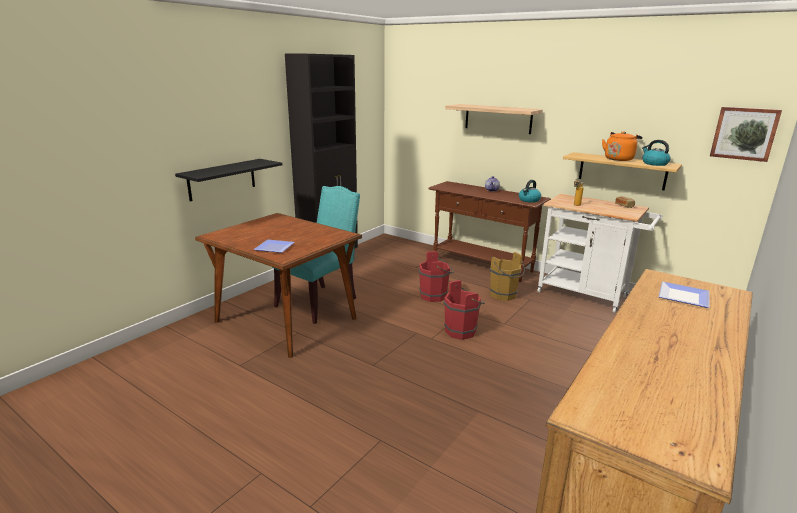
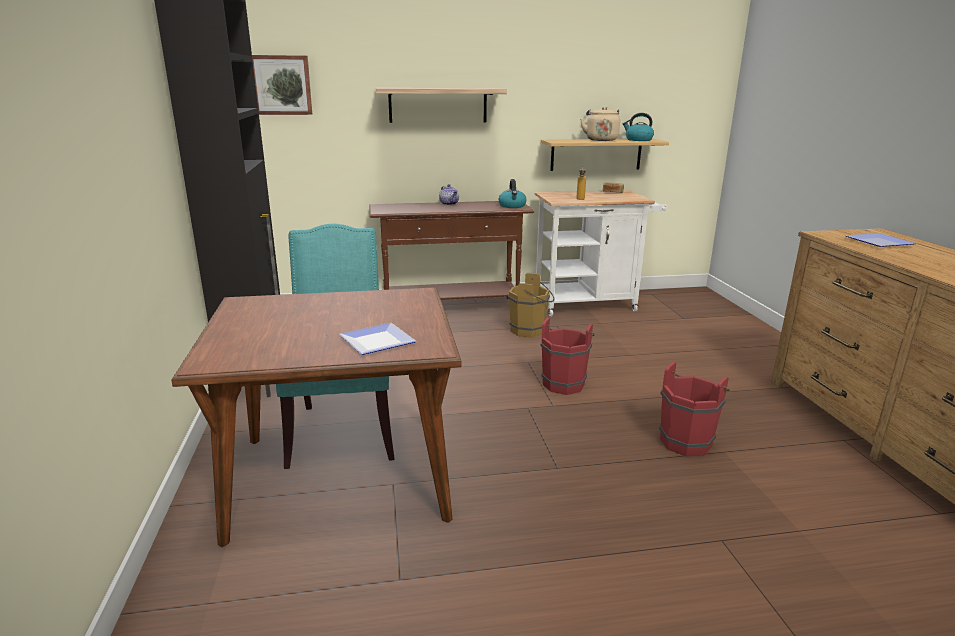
camera: 45 degrees left, 0 degrees up
black shelf [175,159,282,201] -> none
red bucket [418,251,454,302] -> red bucket moved to [659,361,730,456]
orange kettle [602,131,642,161] -> beige kettle [580,107,620,141]
picture [710,107,782,162] -> picture moved to [252,55,312,115]

